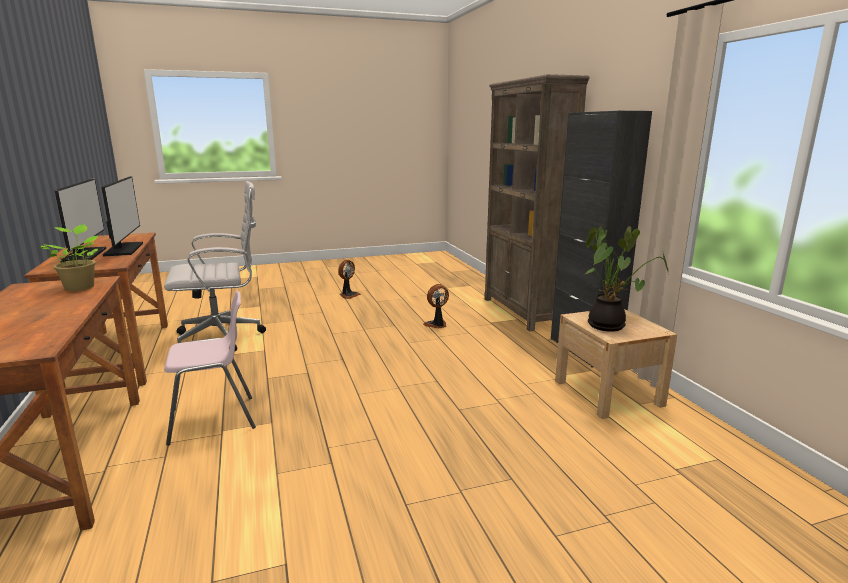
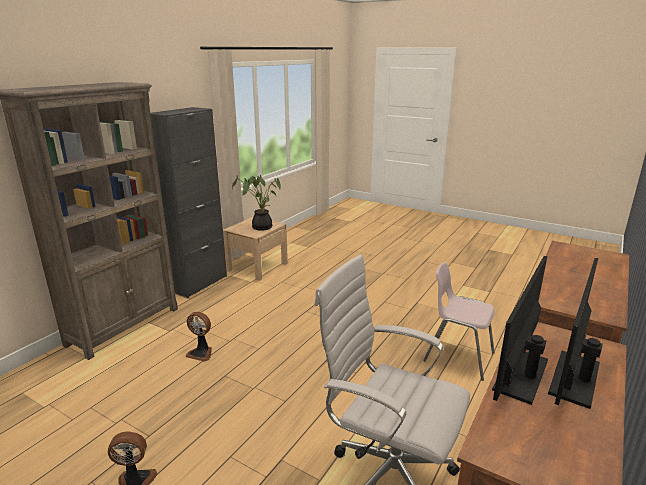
camera: 130 degrees left, 5 degrees up
potted plant [39,224,98,291] -> none

